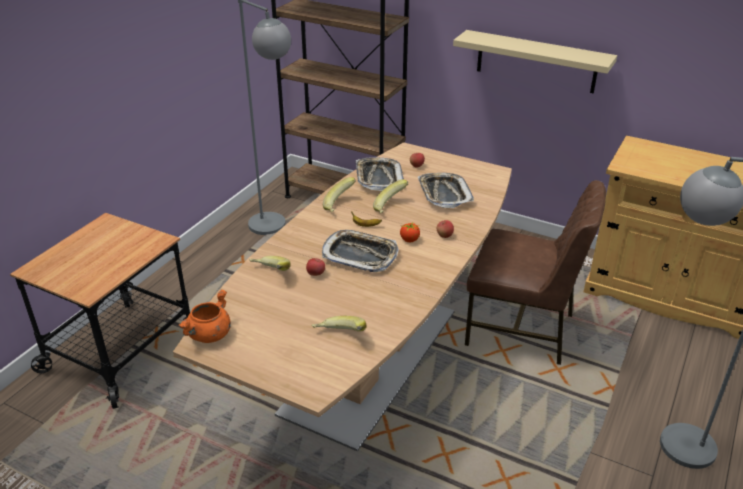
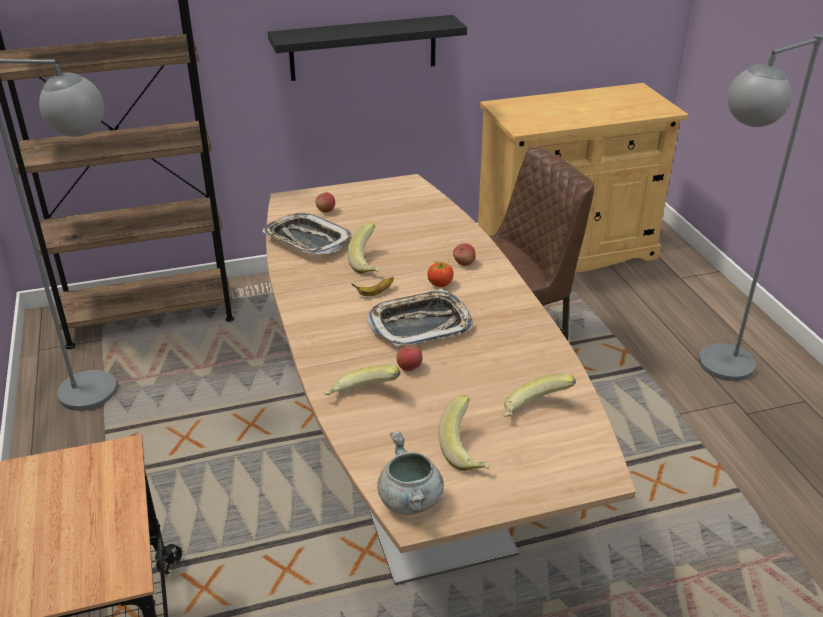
camera: 45 degrees left, 0 degrees up
orange cooking pot [179,289,231,343] -> grey cooking pot [377,431,444,515]
banana [323,177,356,212] -> banana moved to [438,395,490,471]
tray [418,173,474,208] -> none
beige shelf [453,30,617,93] -> black shelf [268,15,467,81]

